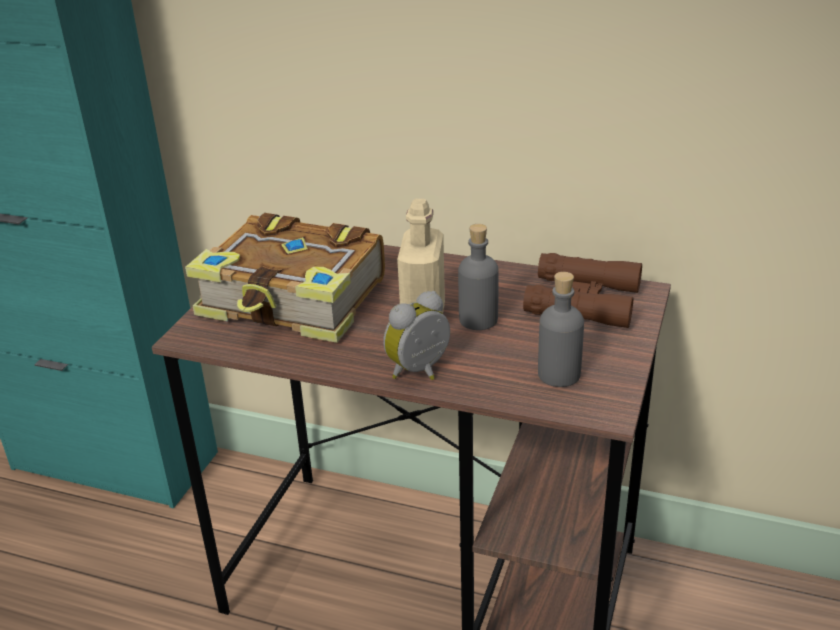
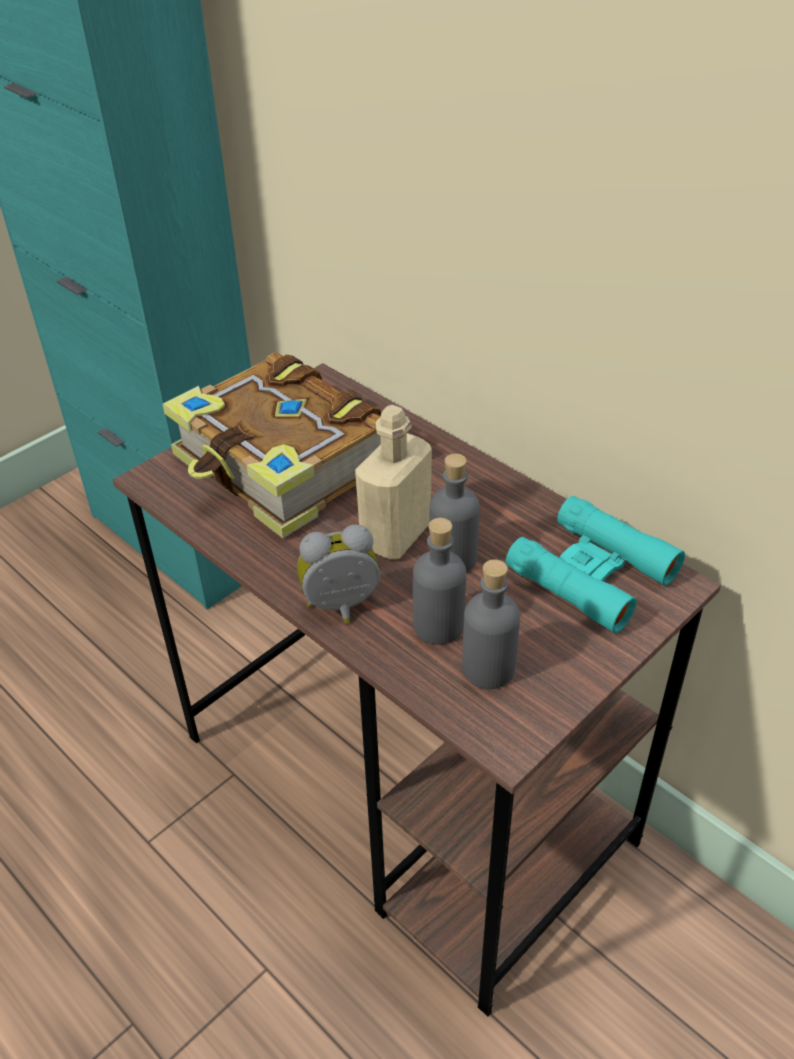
camera: 25 degrees right, 10 degrees up
brown binoculars [523,253,642,328] -> turquoise binoculars [506,496,685,633]
none -> grey bottle [413,518,466,645]

